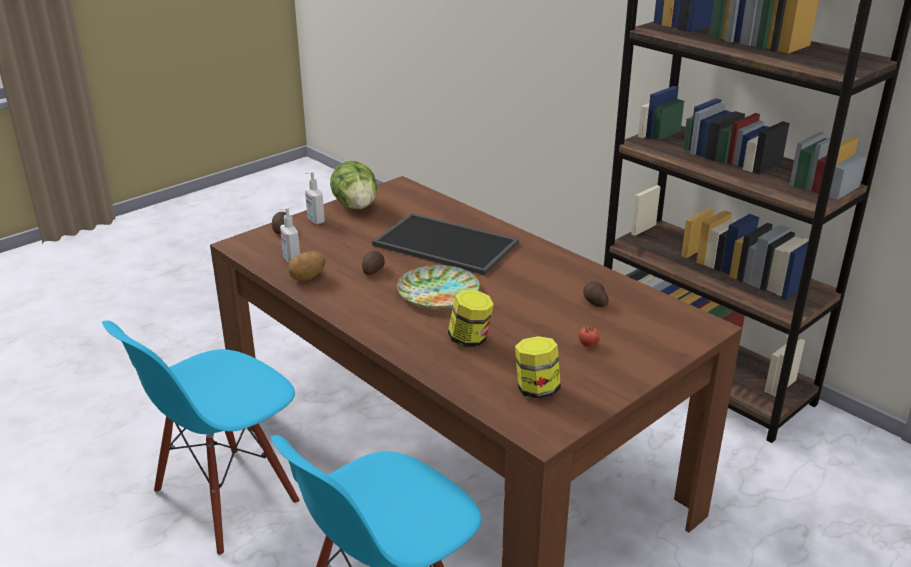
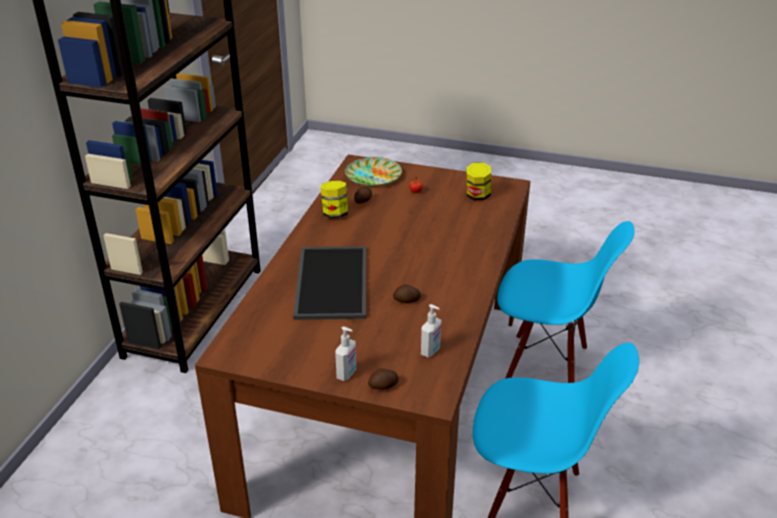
camera: 120 degrees left, 5 degrees up
potato [288,251,326,281] -> none
lettuce [330,161,377,209] -> none
plate [397,265,480,309] -> plate moved to [345,157,402,186]
jar [448,290,494,347] -> jar moved to [321,181,349,218]

